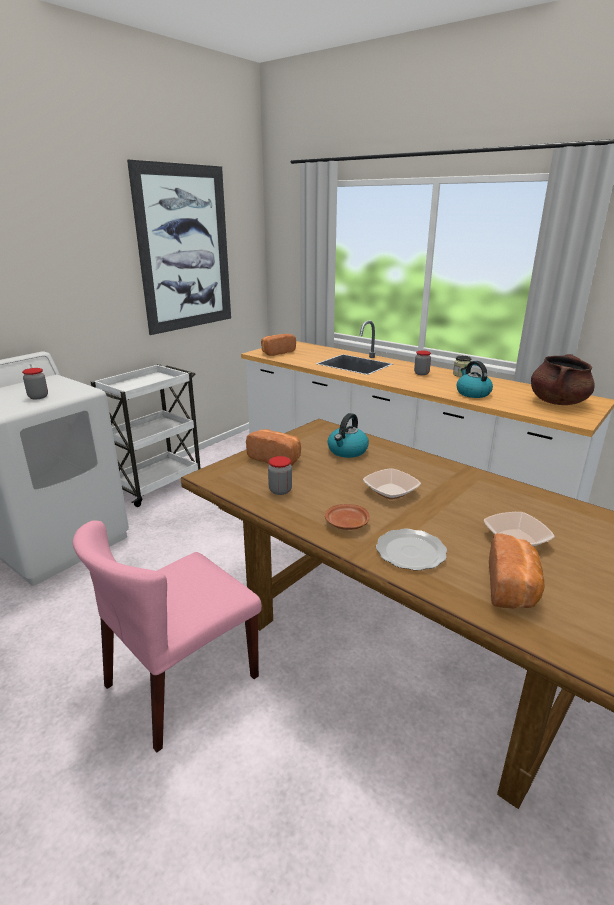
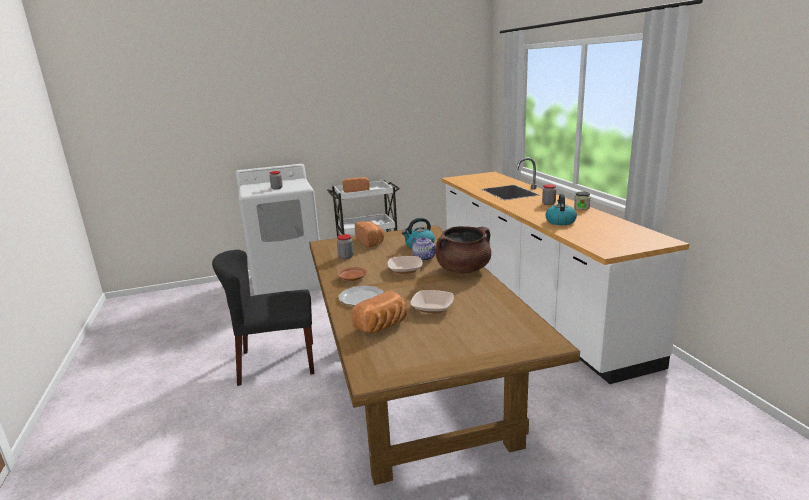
camera: 35 degrees right, 5 degrees down
pink chair [73,520,262,753] -> black chair [212,250,314,386]
picture [127,160,231,335] -> none
bread [261,334,296,356] -> bread moved to [343,177,370,193]
brown cooking pot [531,354,594,405] -> brown cooking pot moved to [435,226,491,273]
none -> teapot [412,237,436,261]

